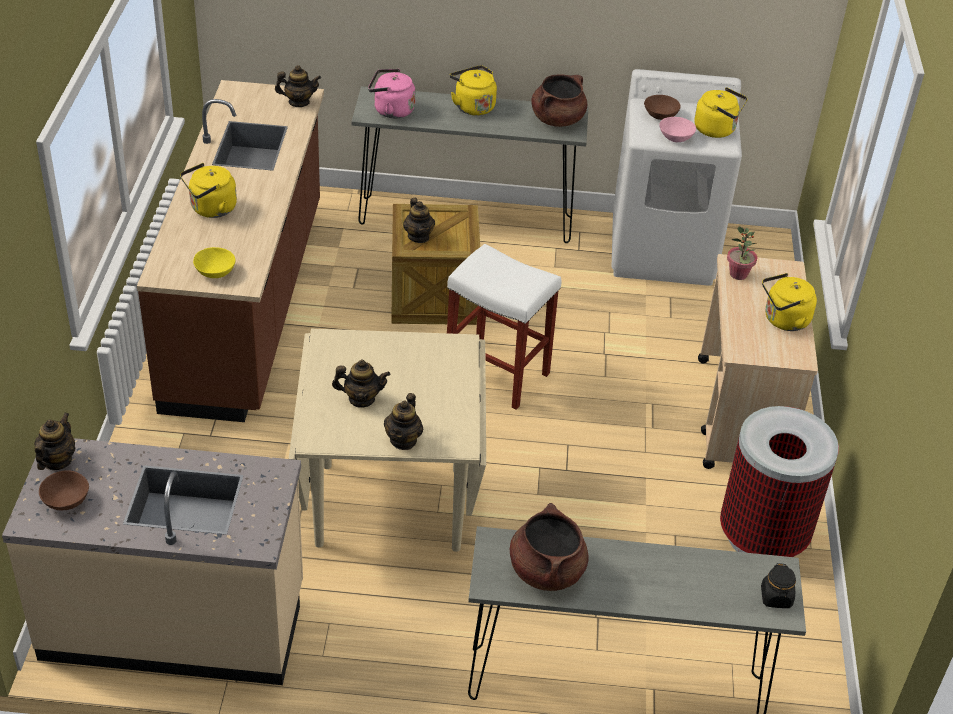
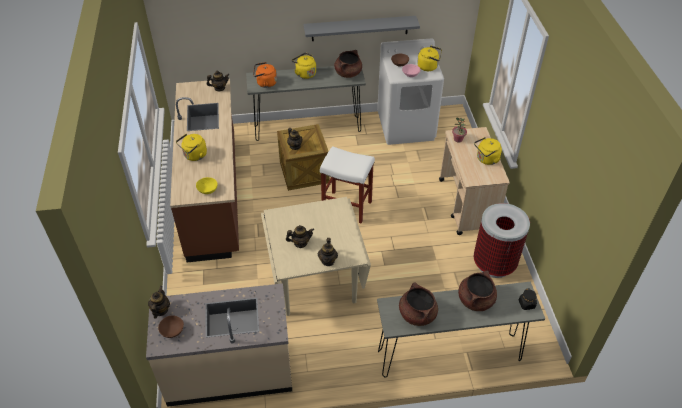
camera: 10 degrees left, 5 degrees up
pink kettle [368,69,415,118] -> orange kettle [253,62,277,88]
none -> grey shelf [304,16,420,41]
none -> brown cooking pot [458,270,497,311]

